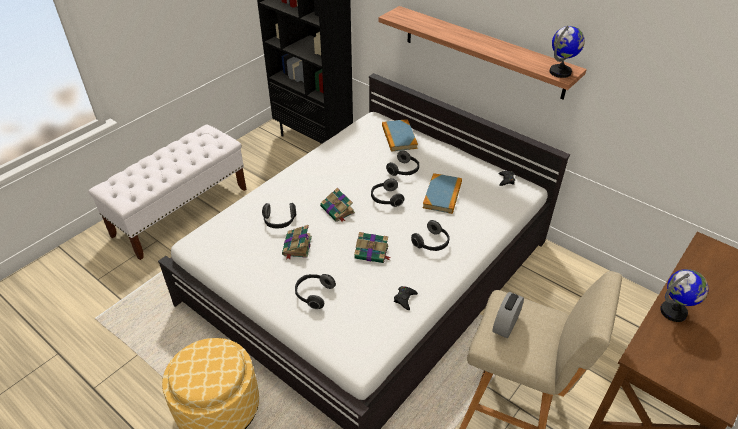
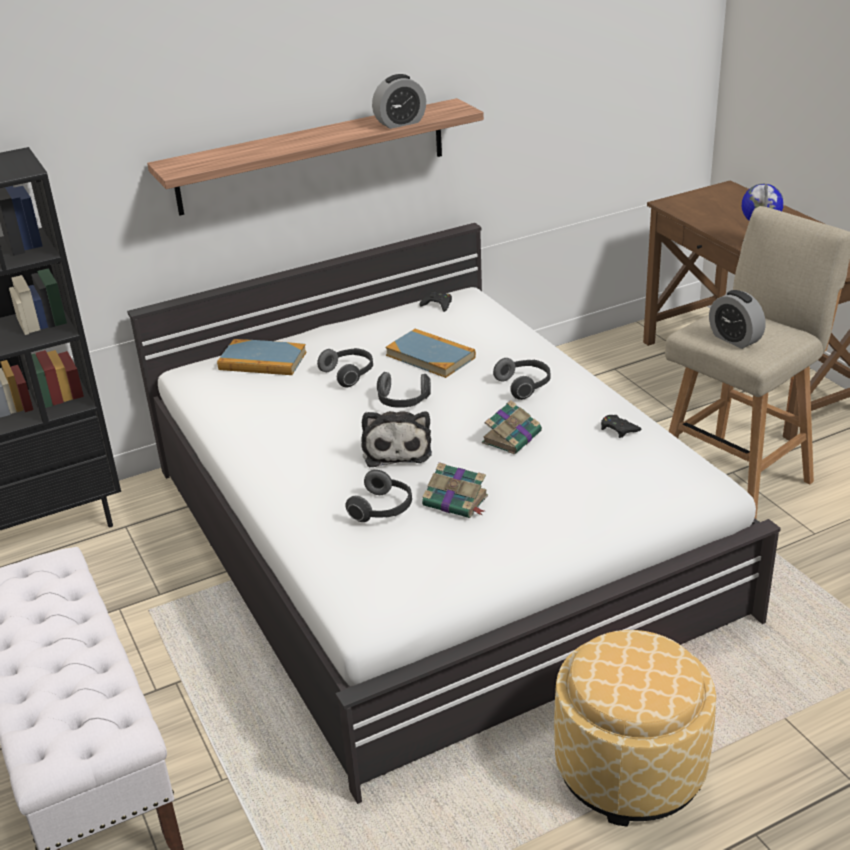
camera: 65 degrees left, 10 degrees down
headphones [295,274,336,309] -> none
book [320,188,355,223] -> plush toy [361,411,432,467]
globe [550,26,585,78] -> none
none -> alarm clock [372,74,426,129]

